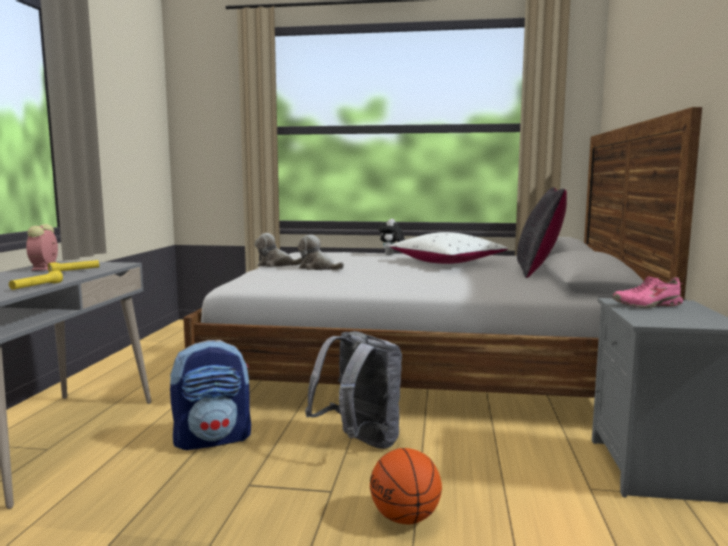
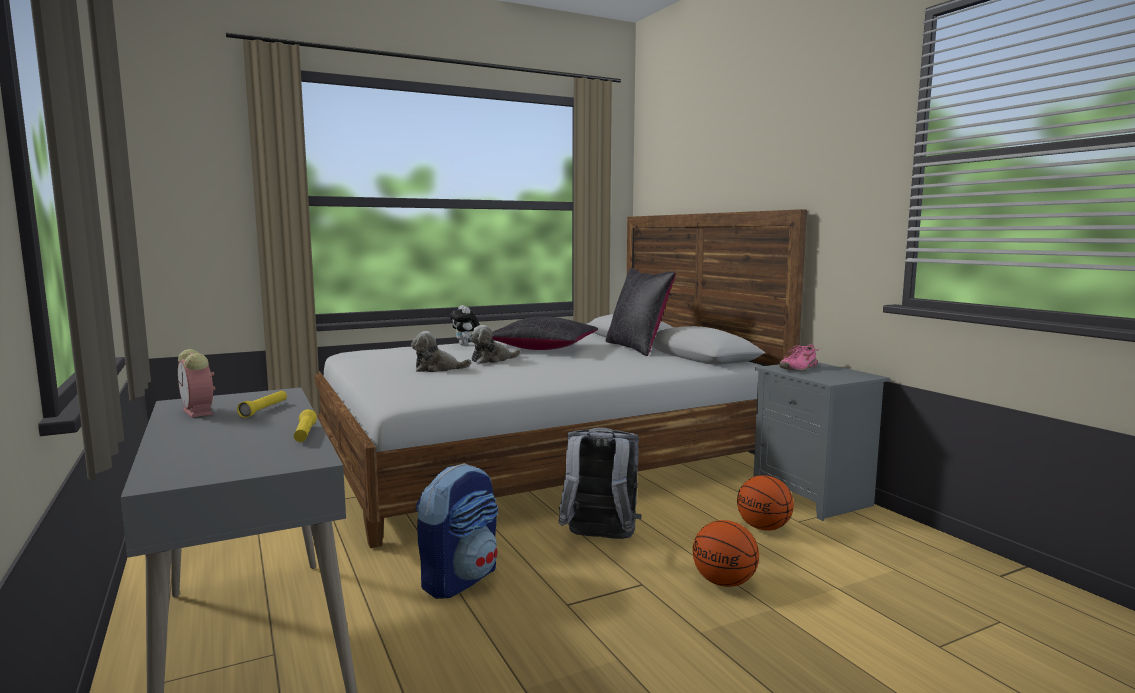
camera: 35 degrees left, 0 degrees up
plush toy [255,233,303,267] -> plush toy moved to [469,325,521,364]
white pillow [389,232,508,264] -> black pillow [492,317,598,350]
none -> basketball [737,475,794,531]

